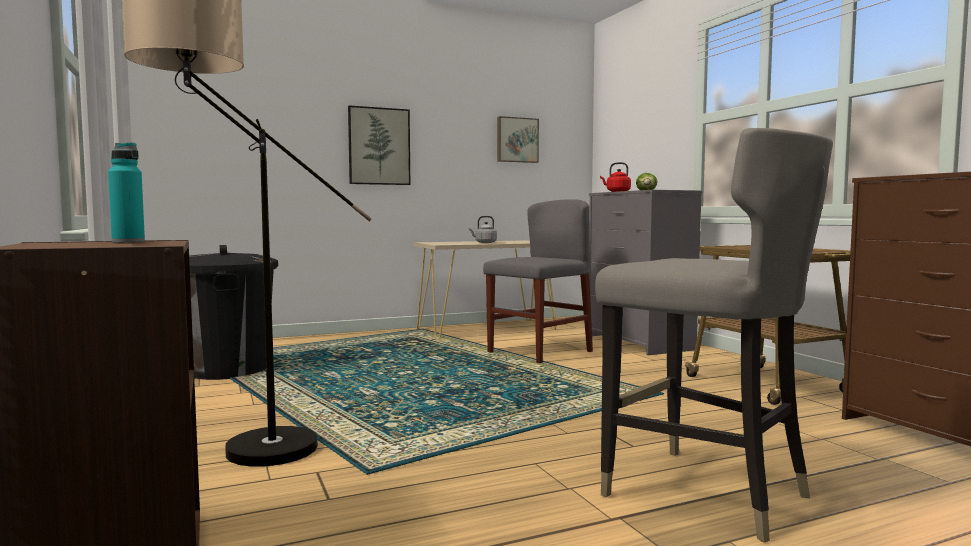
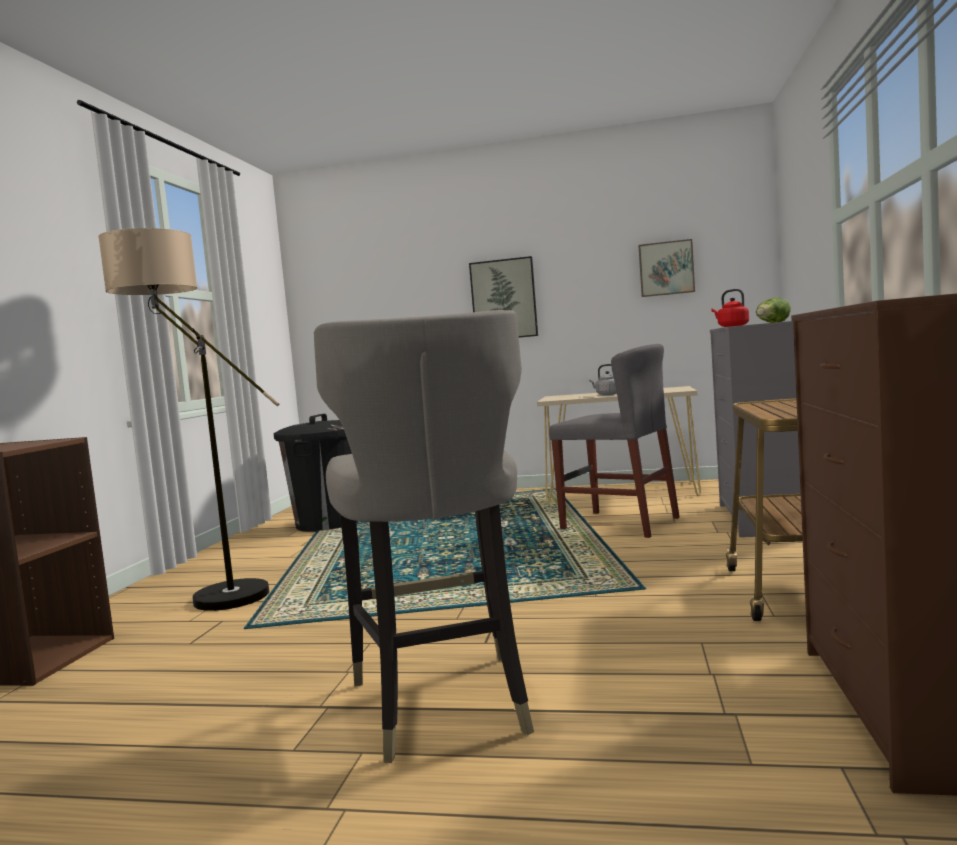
camera: 35 degrees right, 0 degrees up
turquoise bottle [108,143,145,243] -> none
grey chair [483,199,593,363] -> grey chair turned 45 degrees clockwise [549,344,680,538]

